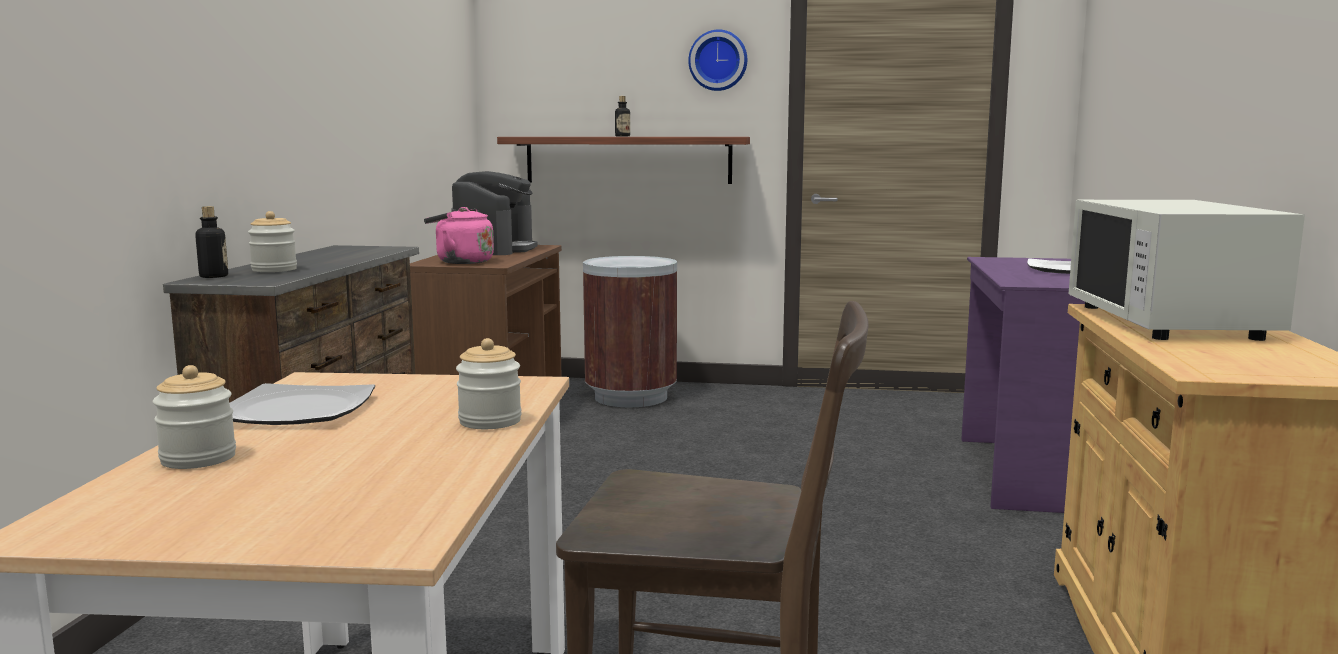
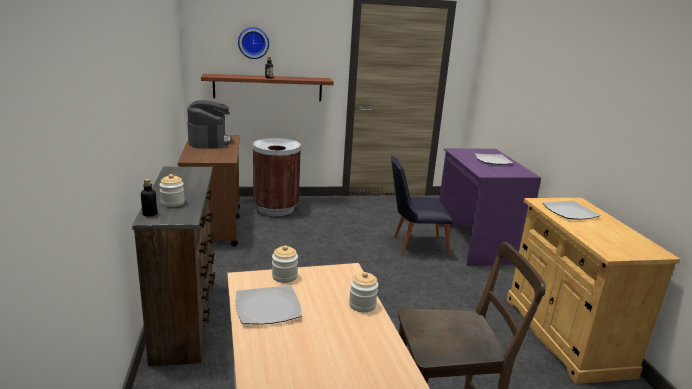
camera: 20 degrees left, 10 degrees up
jar [153,365,236,469] -> jar moved to [272,245,298,283]
pink kettle [424,207,494,264] -> none
wall clock [688,29,747,91] -> wall clock moved to [238,27,269,59]
white microwave [1068,200,1305,341] -> plate [543,201,601,220]
none -> black chair [391,156,453,258]

